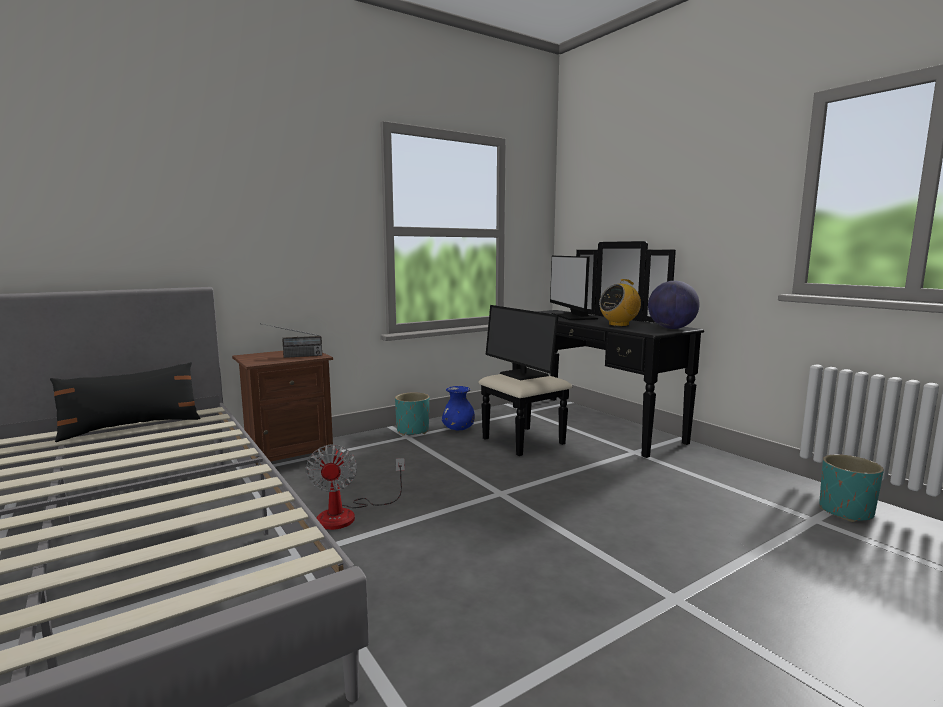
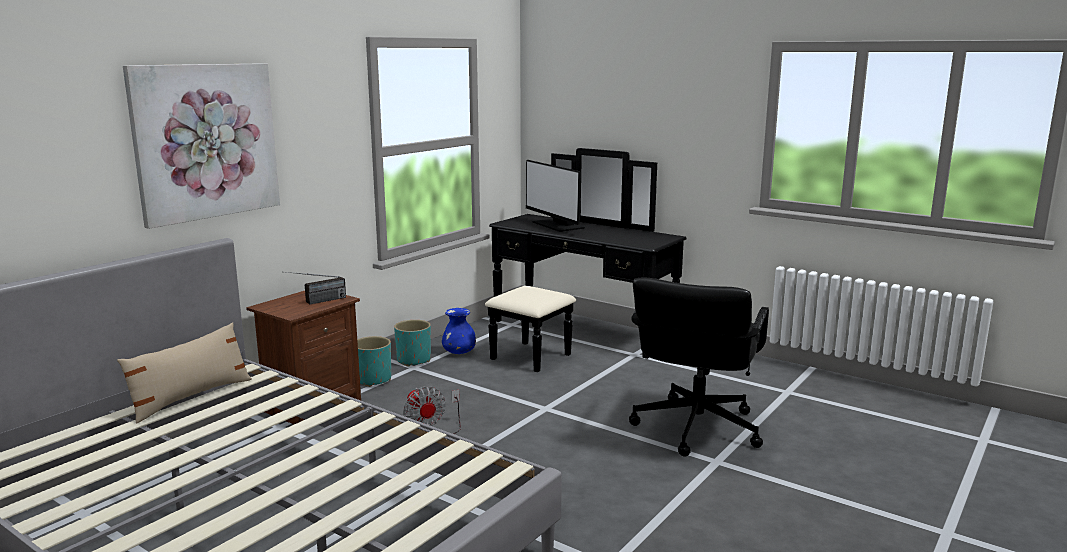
camera: 20 degrees left, 5 degrees up
black pillow [50,362,201,442] -> beige pillow [117,322,252,424]
monitor [486,305,558,380] -> none
radio [599,279,641,326] -> none
globe [648,281,700,329] -> none
turquoise planter [819,454,884,522] -> turquoise planter moved to [357,336,391,387]
none -> picture [123,63,280,229]
none -> black office chair [629,278,769,457]

